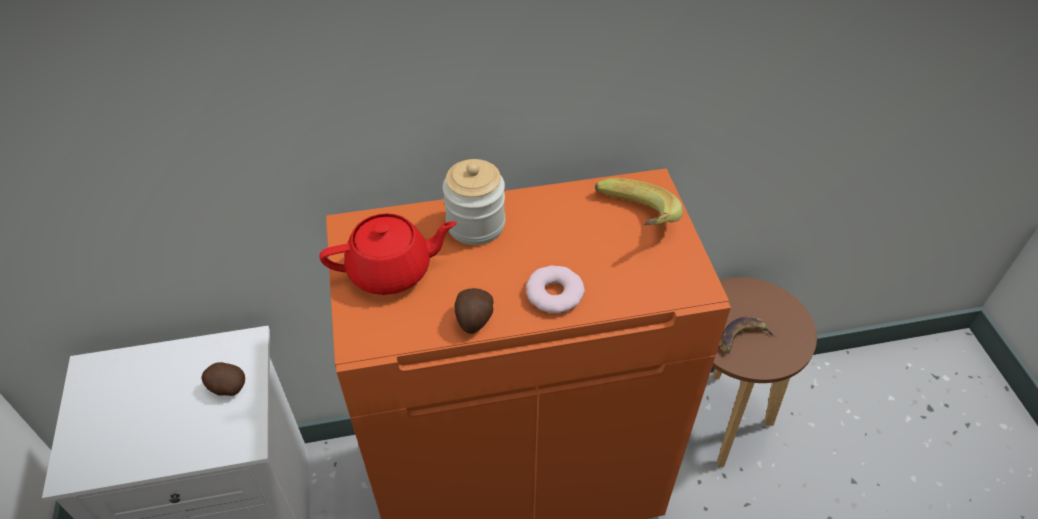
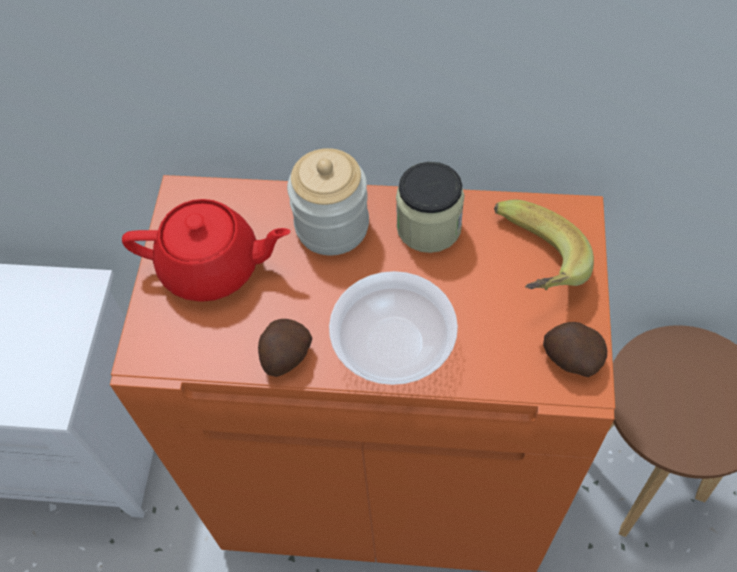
camera: 20 degrees right, 10 degrees up
potato [201,362,245,396] -> potato moved to [543,322,607,377]
donut [526,265,585,313] -> bowl [329,271,458,385]
banana [721,316,776,354] -> none
none -> jar [396,162,464,253]

